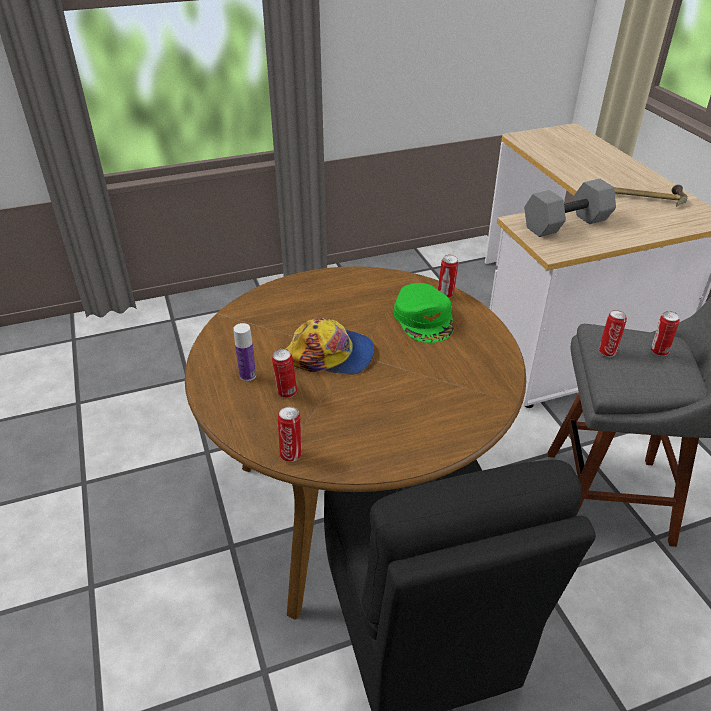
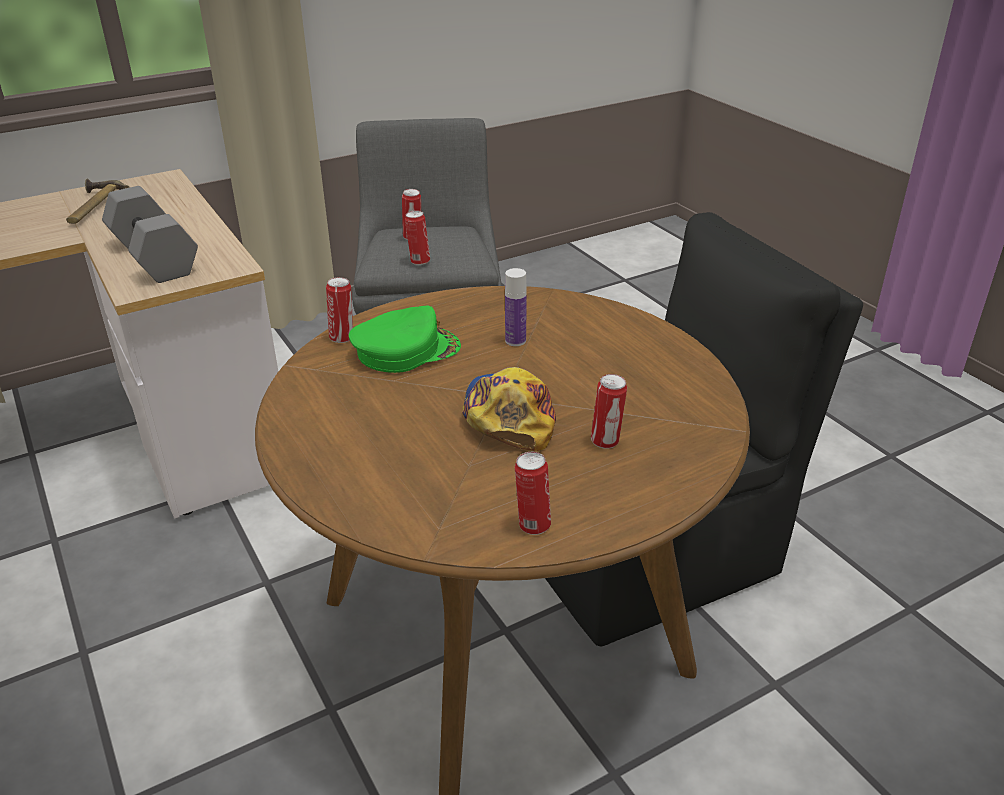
camera: 100 degrees left, 5 degrees down
bottle [233,323,256,381] -> bottle moved to [505,268,527,346]
can [278,406,301,462] -> can moved to [515,452,551,535]

